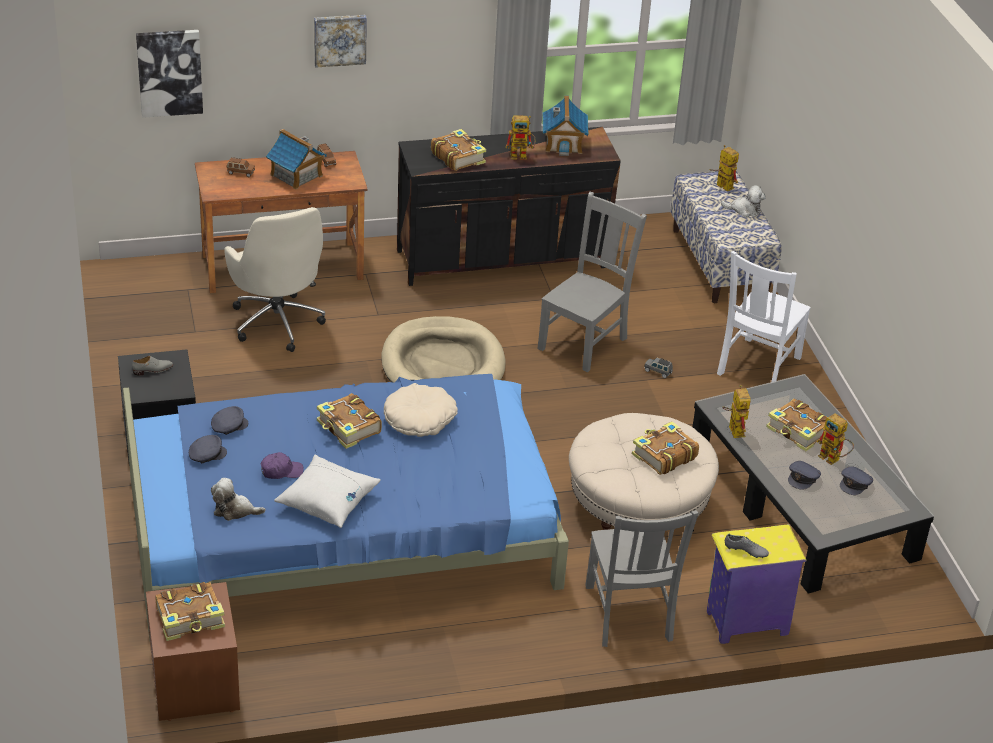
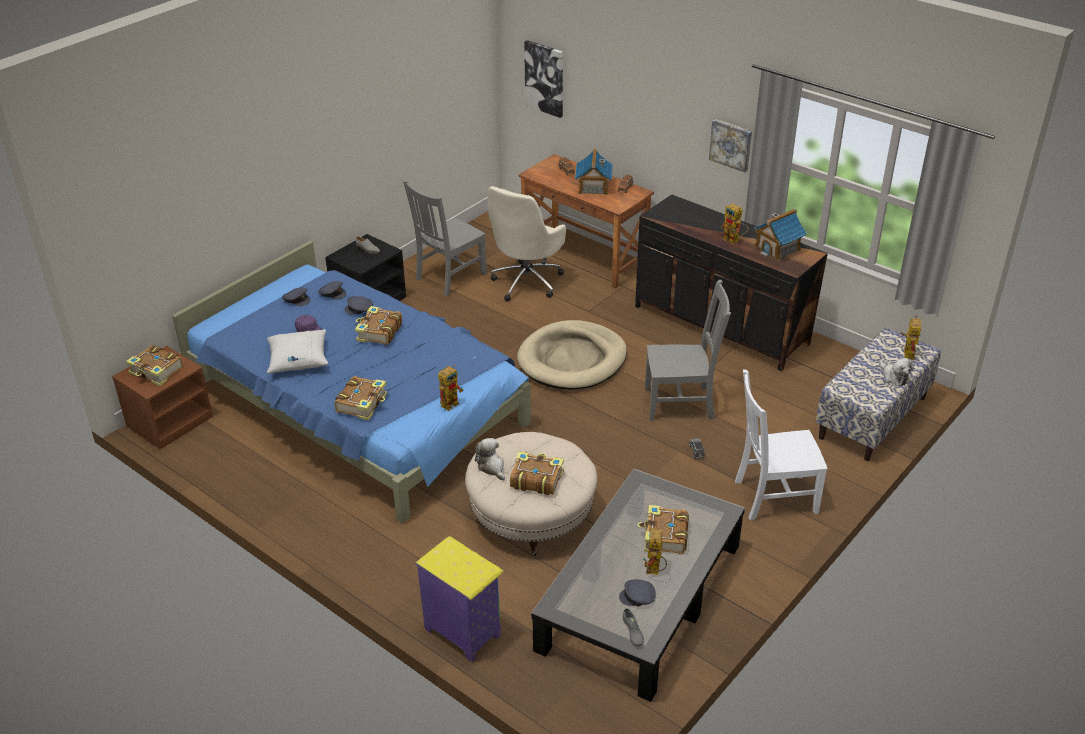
camera: 55 degrees right, 0 degrees up
plush toy [211,478,266,521] -> plush toy moved to [475,438,505,481]
picture [314,15,367,67] -> picture moved to [709,119,752,172]
beige pillow [384,383,458,437] -> none
book [431,129,486,171] -> book moved to [335,376,387,420]
grey chair [585,510,699,647] -> grey chair moved to [403,180,487,296]
toy robot [722,385,751,438] -> toy robot moved to [438,365,464,411]
grey shoe [725,534,769,558] -> grey shoe moved to [623,608,644,646]
grey cap [788,461,821,490] -> grey cap moved to [344,296,373,314]

